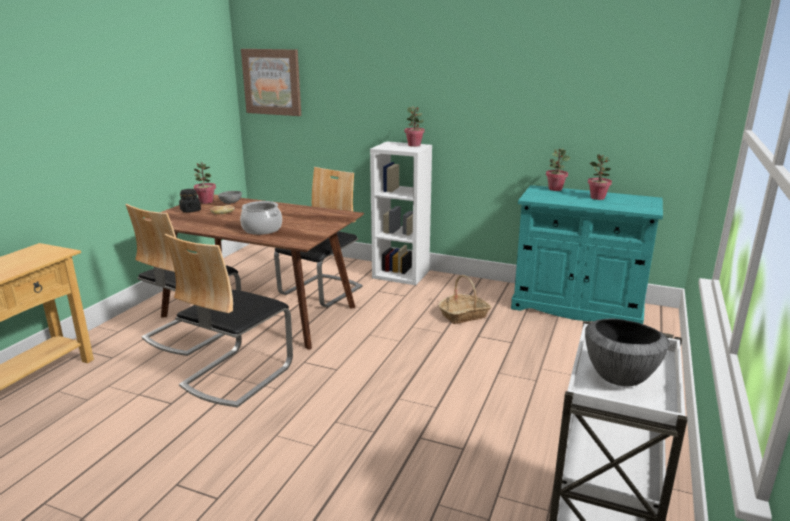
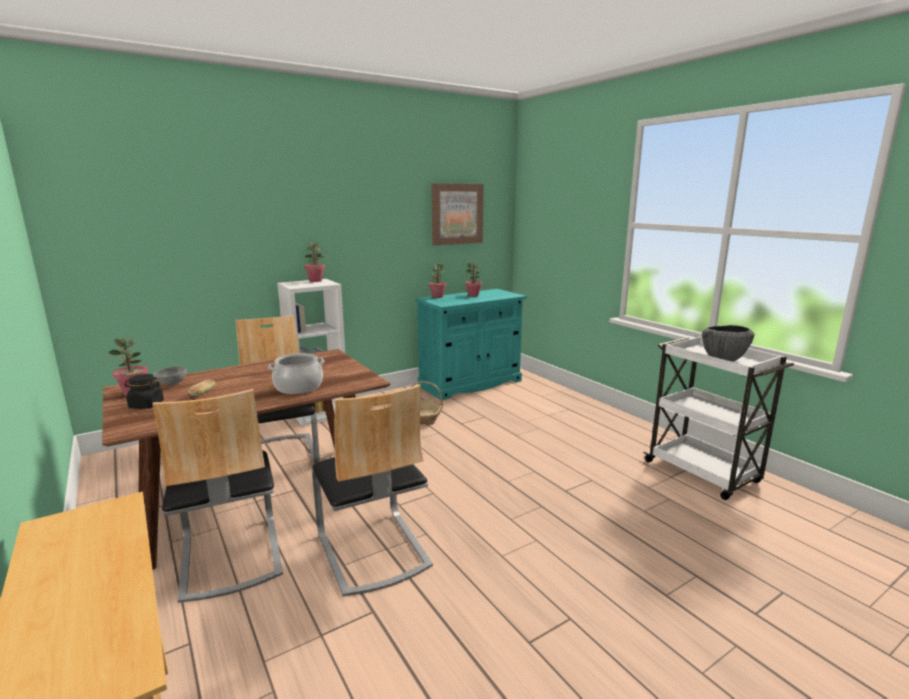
camera: 55 degrees left, 5 degrees down
picture [241,49,301,116] -> picture moved to [431,183,483,246]

